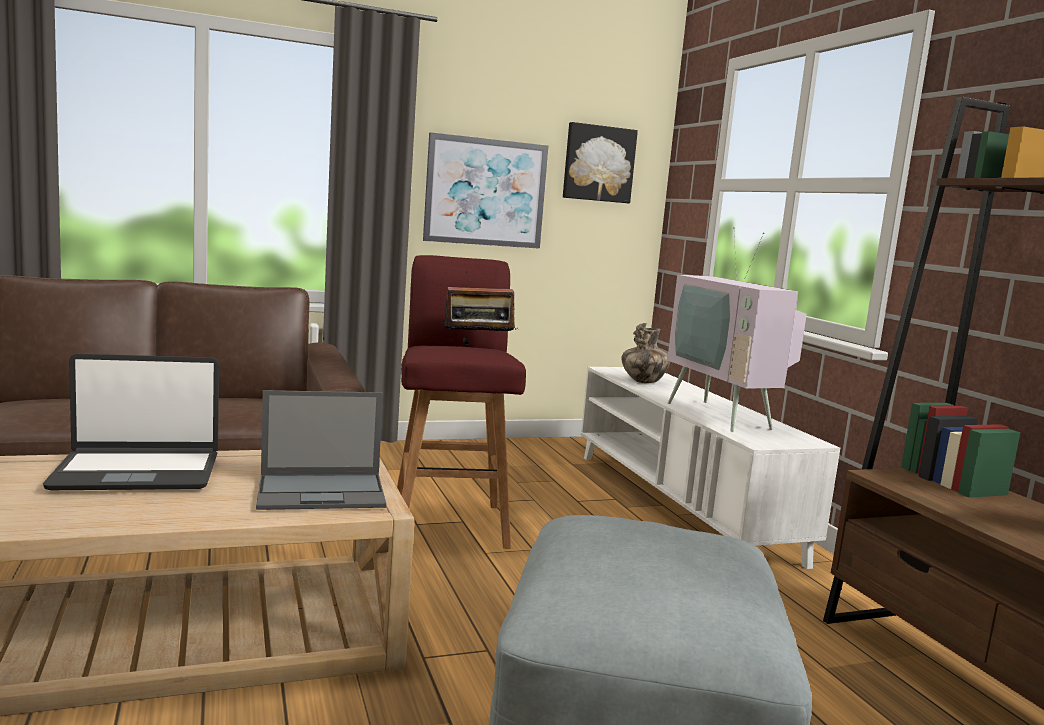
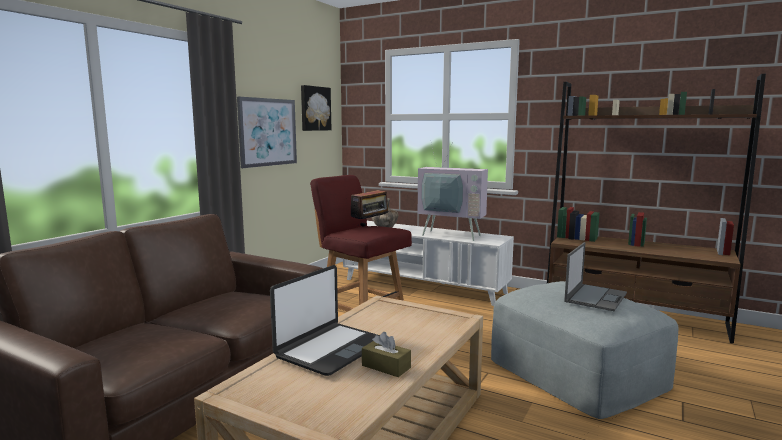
camera: 40 degrees left, 0 degrees up
laptop [256,390,386,510] -> laptop moved to [564,242,627,311]
none -> brown tissue box [362,332,411,377]

